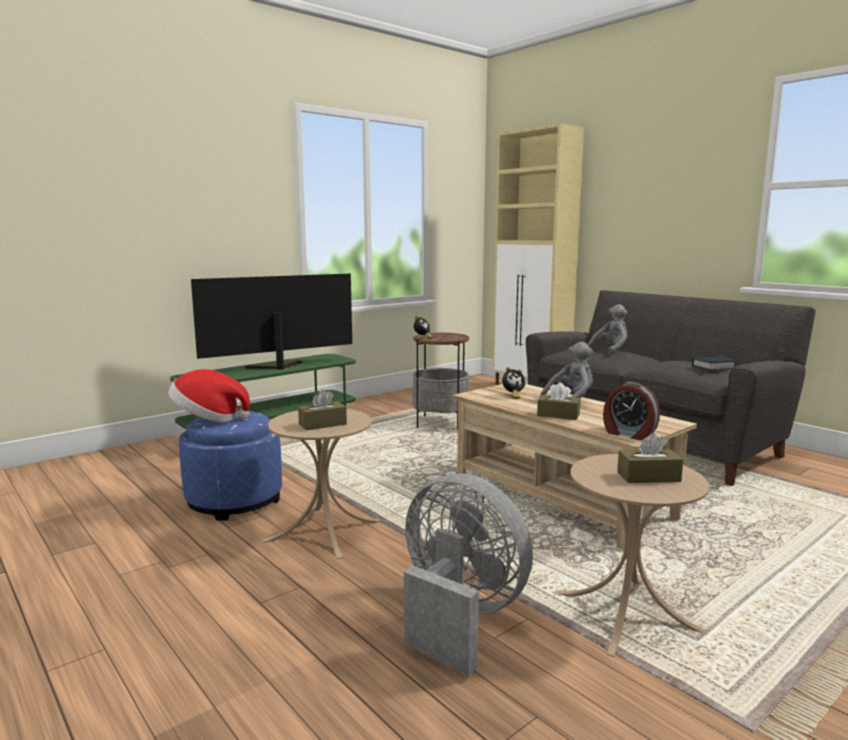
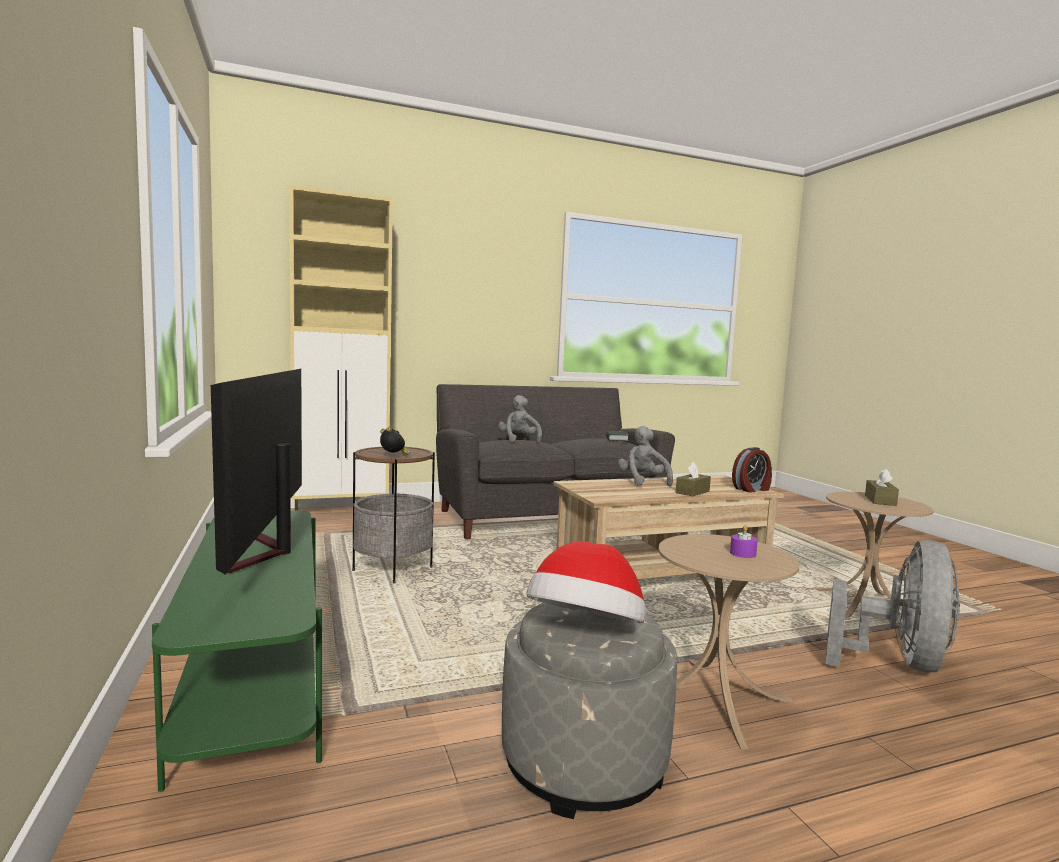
camera: 70 degrees left, 5 degrees down
blue ottoman [179,411,282,521] -> grey ottoman [502,603,677,819]
brown tissue box [298,389,347,430] -> purple candle [730,525,758,558]
grey fan [404,474,533,676] -> grey fan turned 150 degrees clockwise [826,540,960,672]
alarm clock [502,367,525,399] -> none

